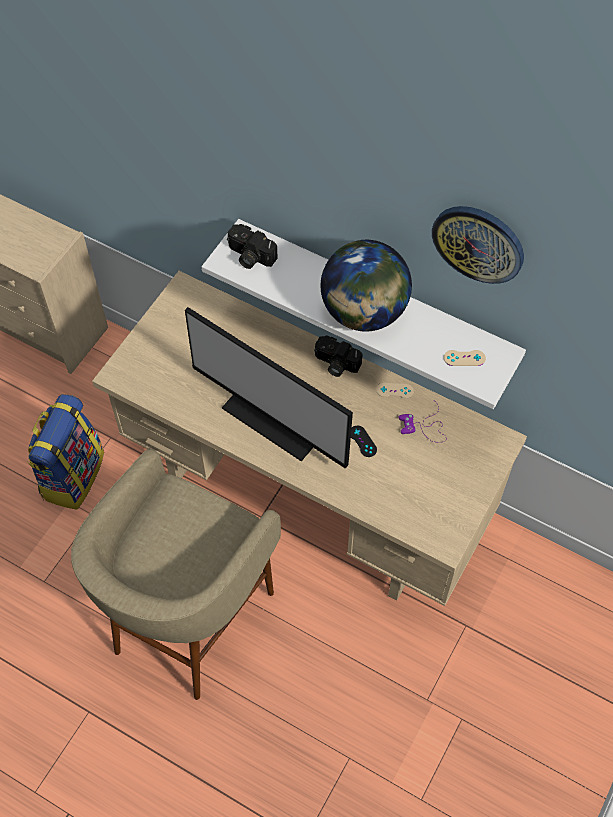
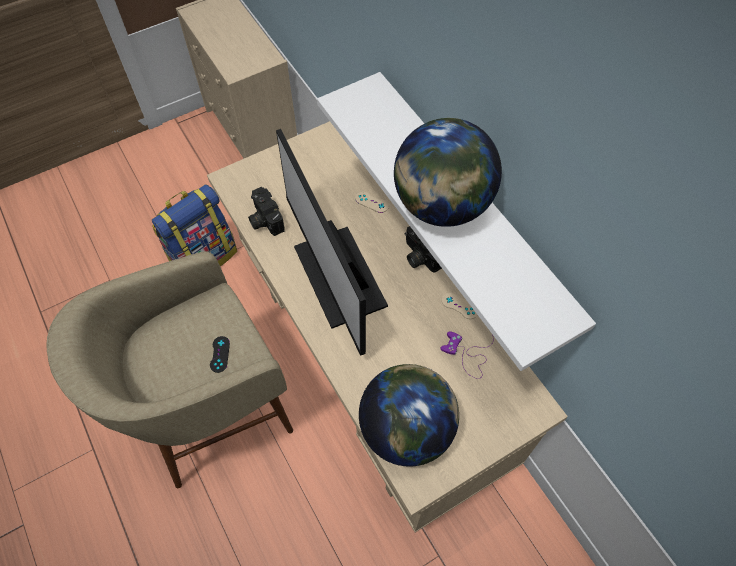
camera: 30 degrees right, 0 degrees up
camera [227,224,278,269] -> camera moved to [248,187,284,236]
black game controller [351,426,377,457] -> black game controller moved to [210,336,230,373]
wall clock [432,206,524,284] -> none
beige game controller [444,350,486,366] -> beige game controller moved to [355,192,389,213]
none -> globe [359,364,459,467]

